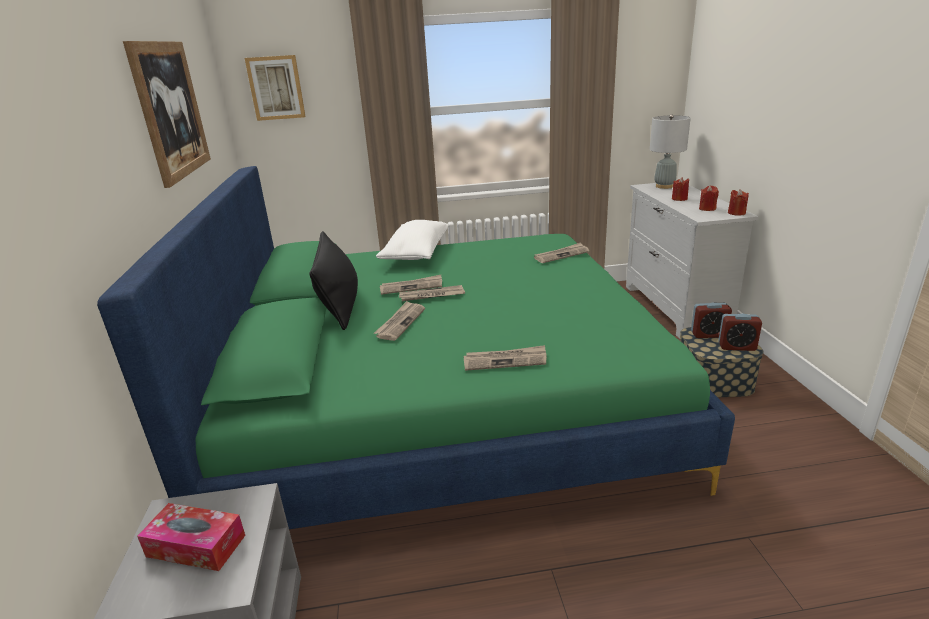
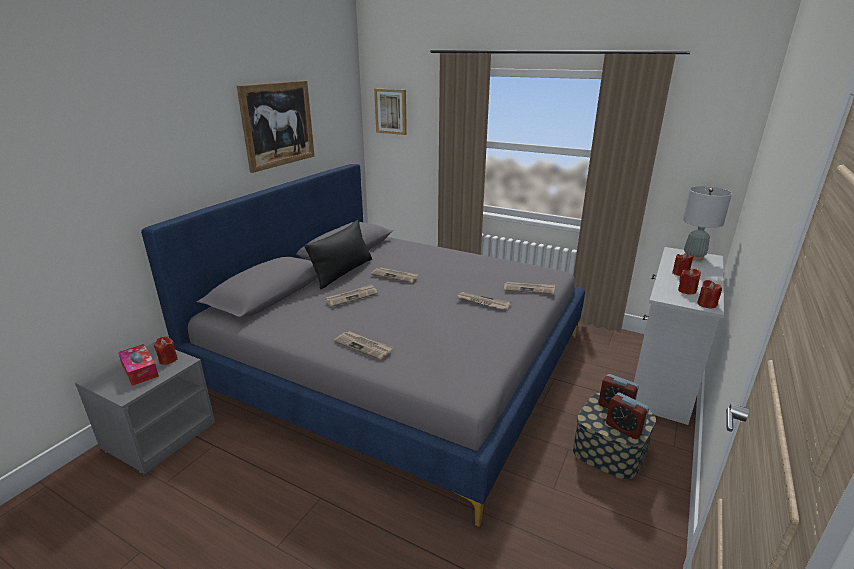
camera: 35 degrees right, 0 degrees up
green bed [97,166,735,529] -> grey bed [141,164,585,527]
white pillow [376,220,449,260] -> none
newspaper [399,285,465,301] -> newspaper moved to [458,292,511,310]
none -> red candle [154,336,178,365]

